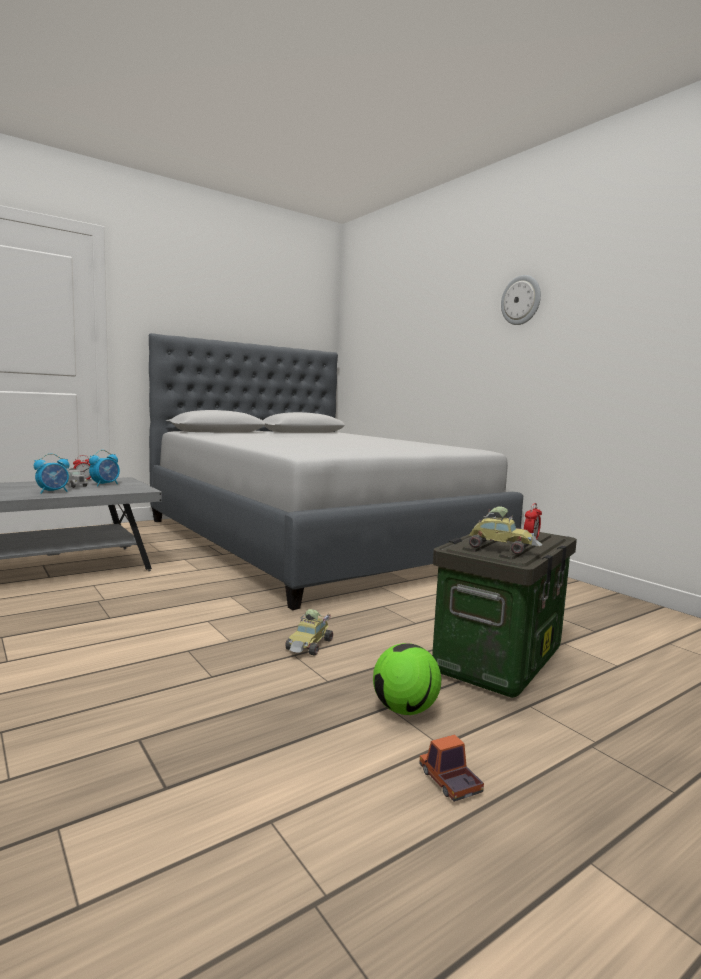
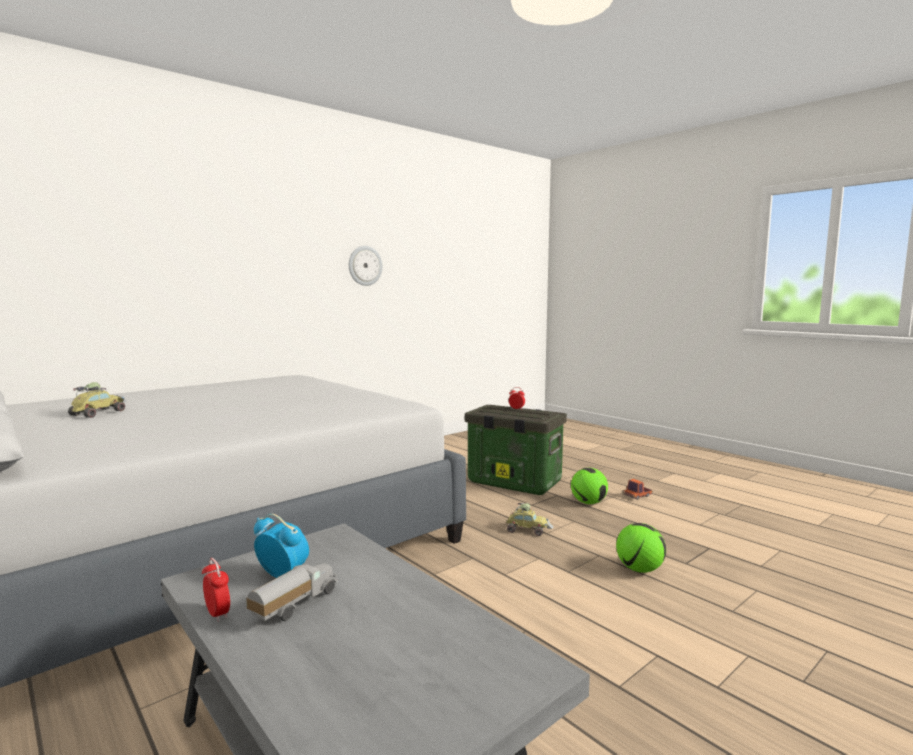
camera: 95 degrees left, 0 degrees up
alarm clock [34,453,69,494] -> none
toy car [469,506,542,554] -> toy car moved to [68,382,127,418]
wall clock [501,275,541,325] -> wall clock moved to [349,246,383,286]
none -> football [616,523,666,573]

